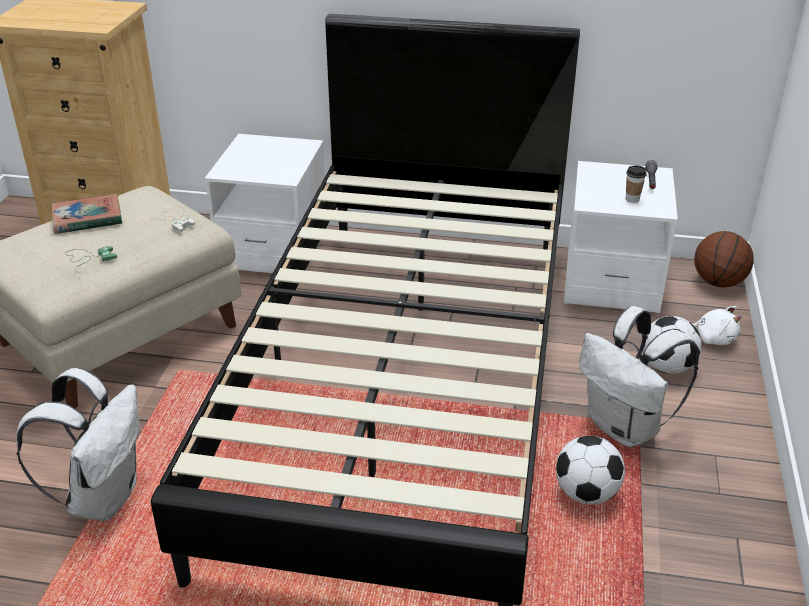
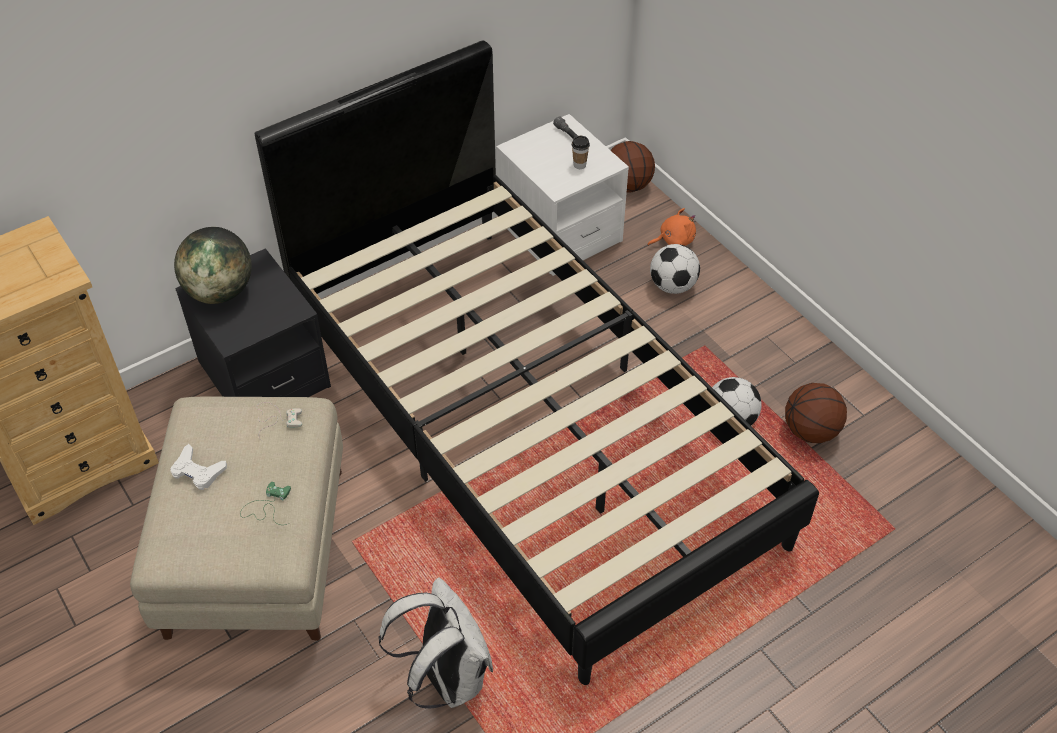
camera: 45 degrees left, 15 degrees up
book [52,193,122,234] -> white game controller [170,444,227,490]
white nightstand [205,134,328,273] -> black nightstand [175,248,331,397]
white backpack [579,306,699,447] -> none
white plush toy [693,306,742,345] -> orange plush toy [647,208,696,246]
none -> globe [174,227,252,304]
none -> basketball [785,383,847,443]

